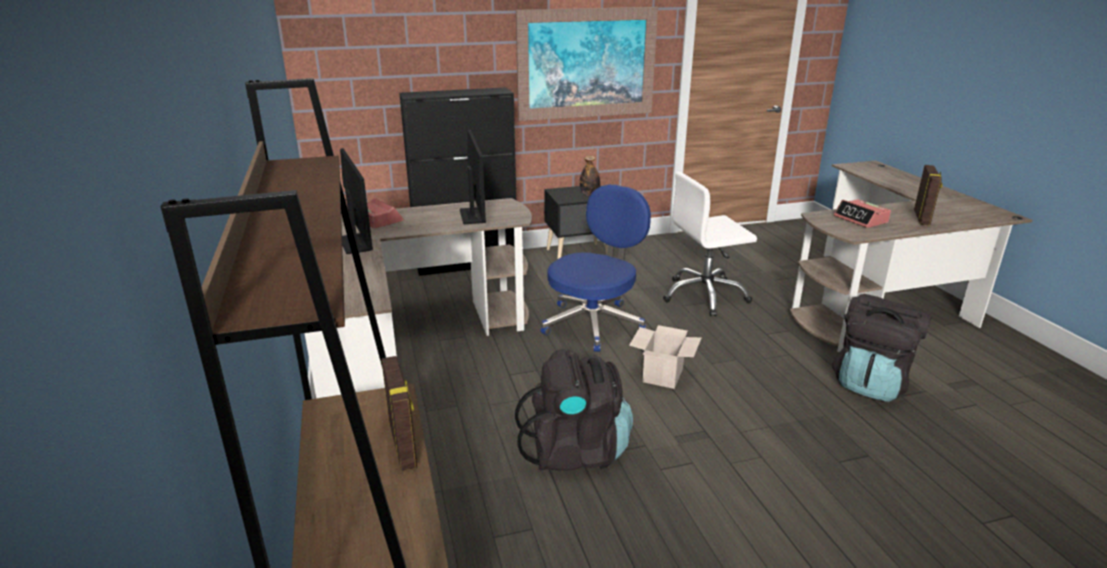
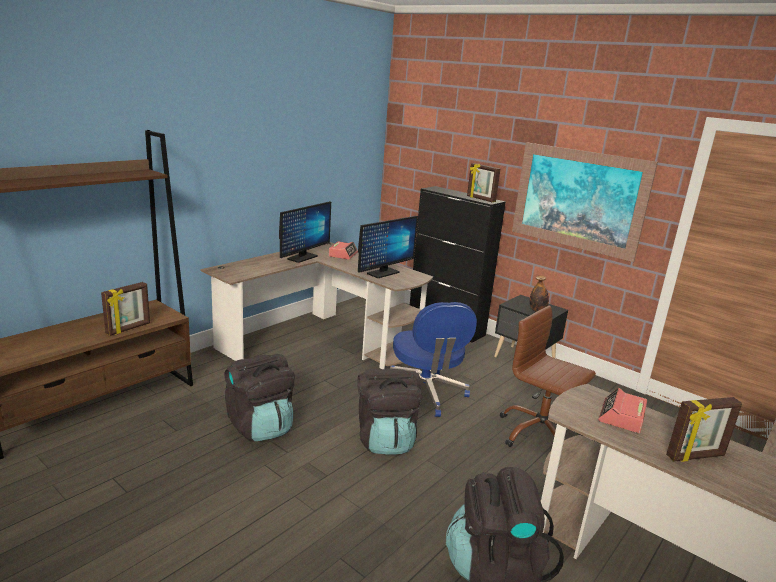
camera: 55 degrees right, 5 degrees down
blue office chair [541,184,651,352] -> blue office chair turned 75 degrees clockwise [390,302,477,417]
cardboard box [629,325,701,389] -> black backpack [357,369,423,455]
white office chair [663,171,757,316] -> brown office chair [500,306,596,447]
none -> picture frame [467,163,500,202]

